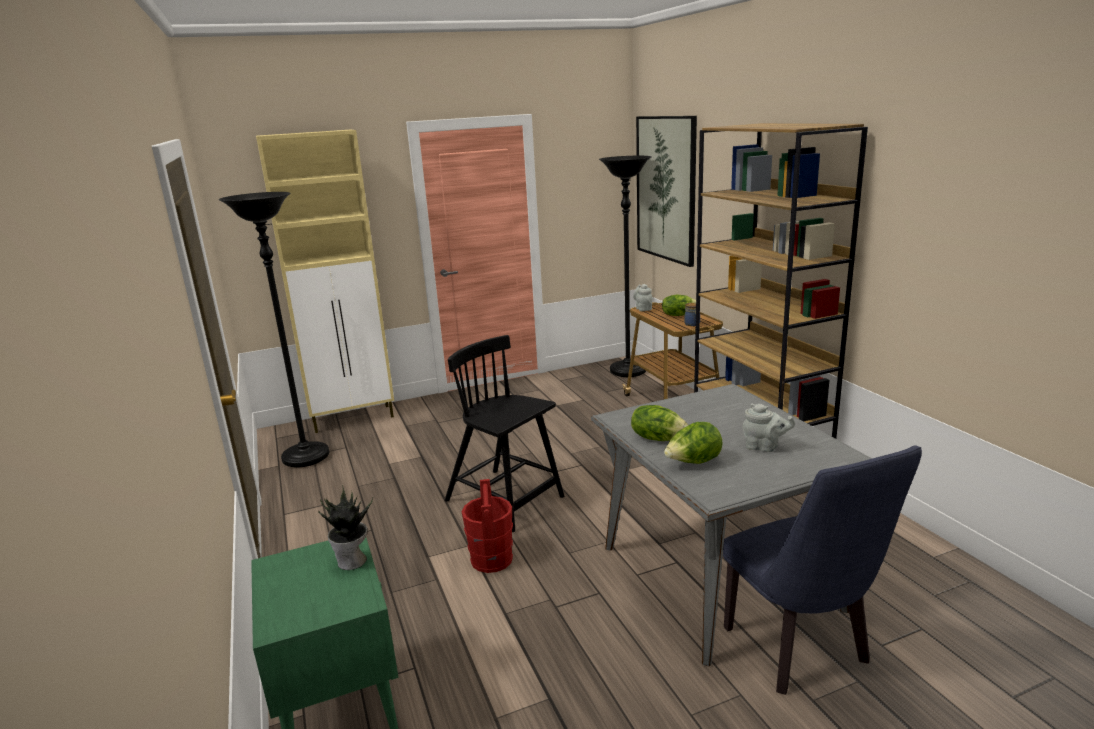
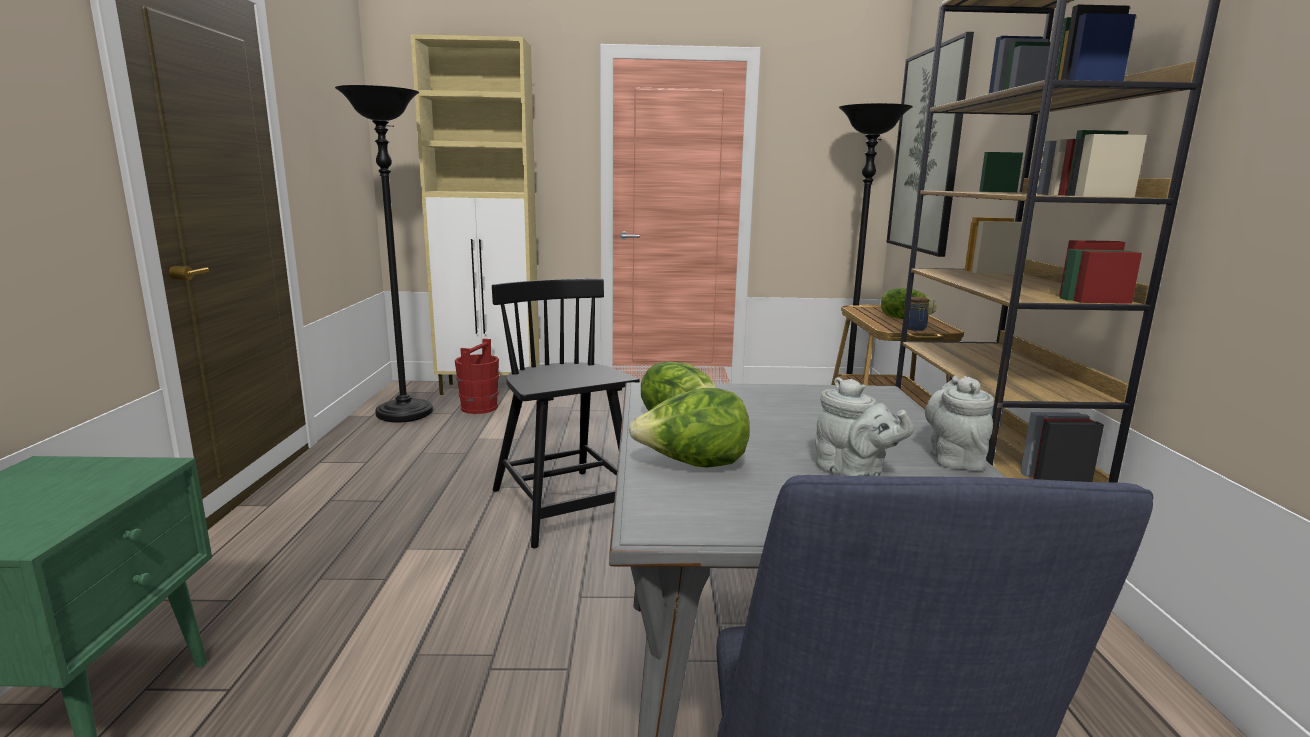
camera: 20 degrees right, 5 degrees down
potted plant [318,485,373,570] -> none
red bucket [462,479,513,573] -> red bucket moved to [455,339,499,414]
grey teapot [633,284,652,311] -> grey teapot moved to [925,376,994,470]

